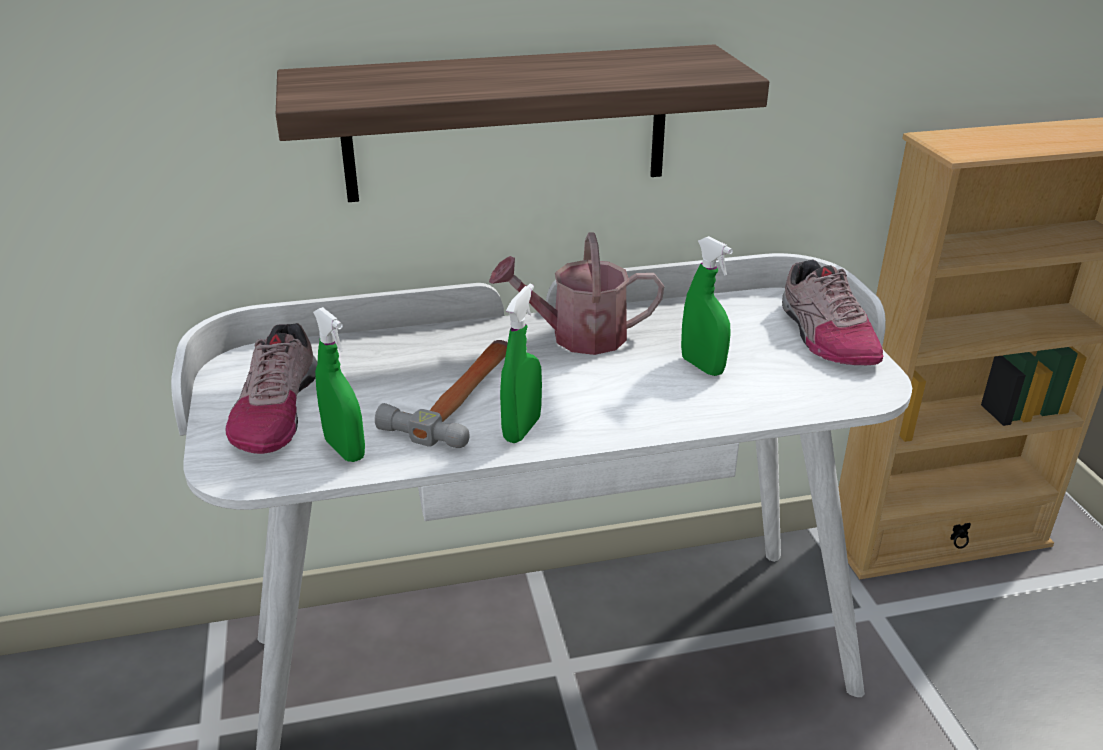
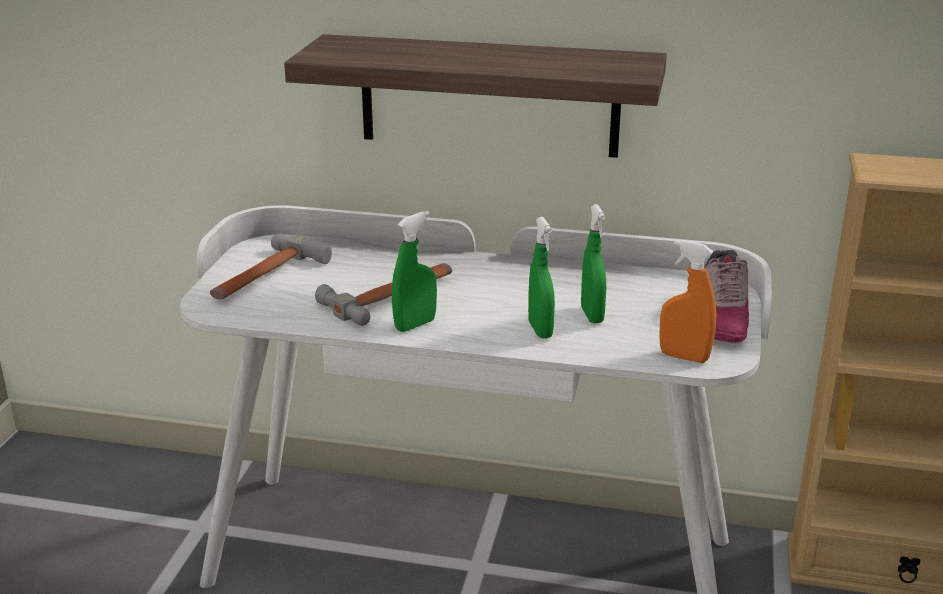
camera: 25 degrees right, 5 degrees down
shoe [225,323,318,454] -> hammer [210,235,332,300]
green spray bottle [313,307,365,462] -> green spray bottle moved to [528,217,555,339]
watering can [489,232,664,355] -> none
none -> orange spray bottle [659,240,716,363]

